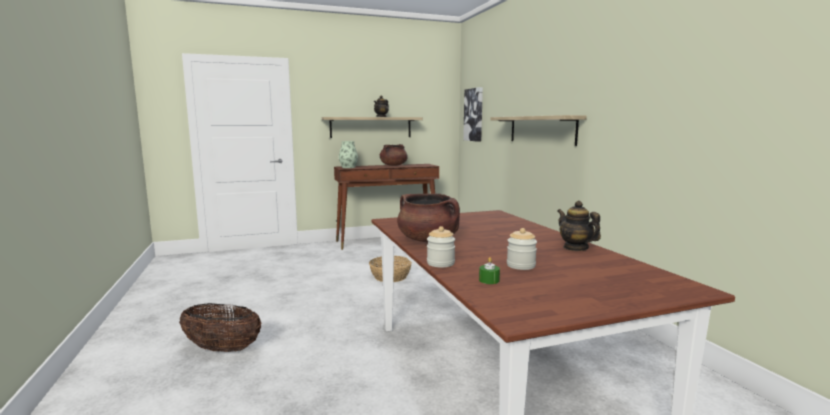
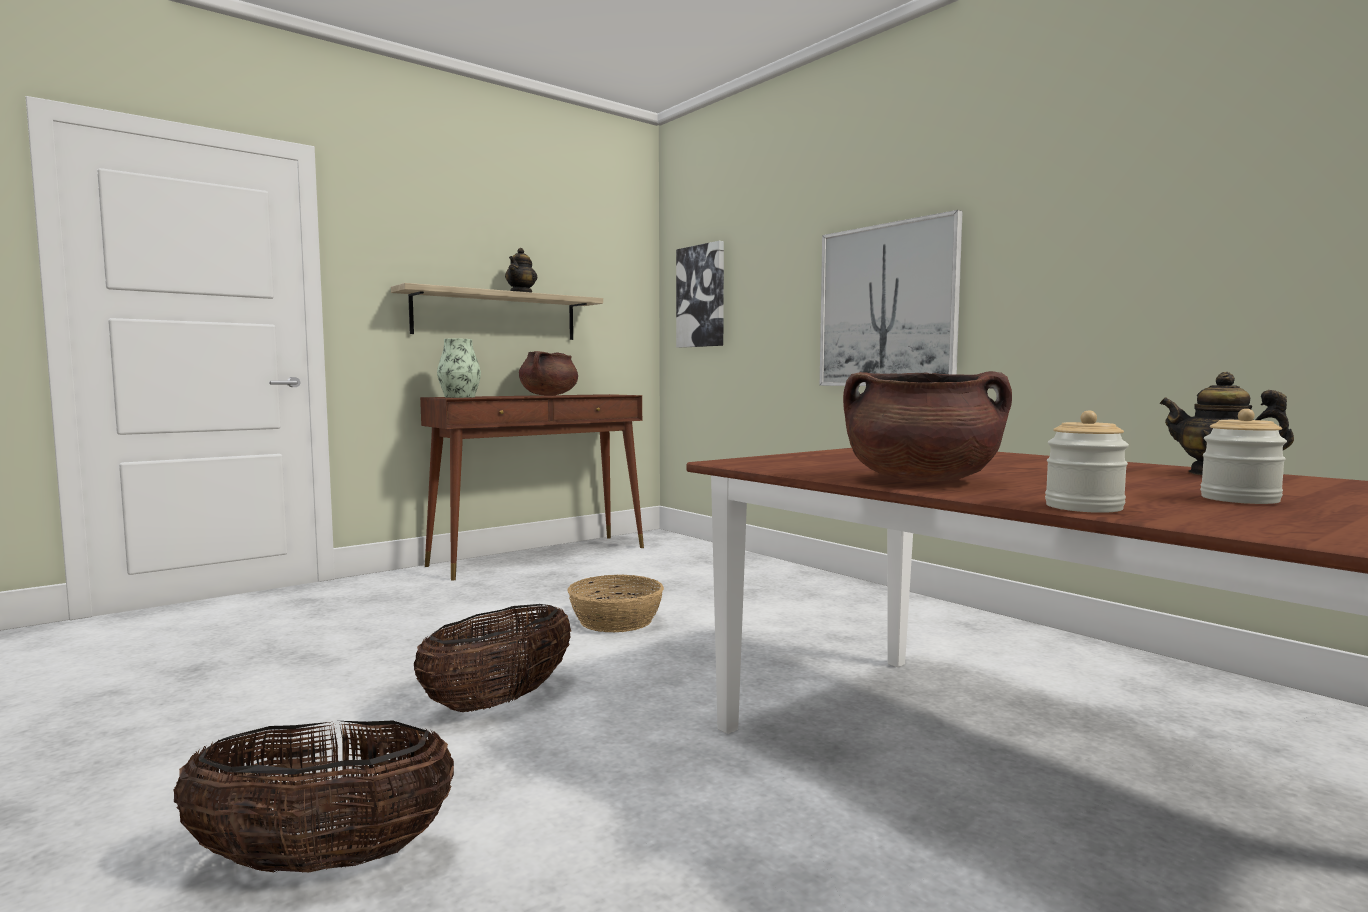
camera: 20 degrees left, 5 degrees down
green candle [479,257,500,284] -> none
shelf [490,115,587,146] -> picture [820,210,963,386]
none -> basket [414,604,571,712]

